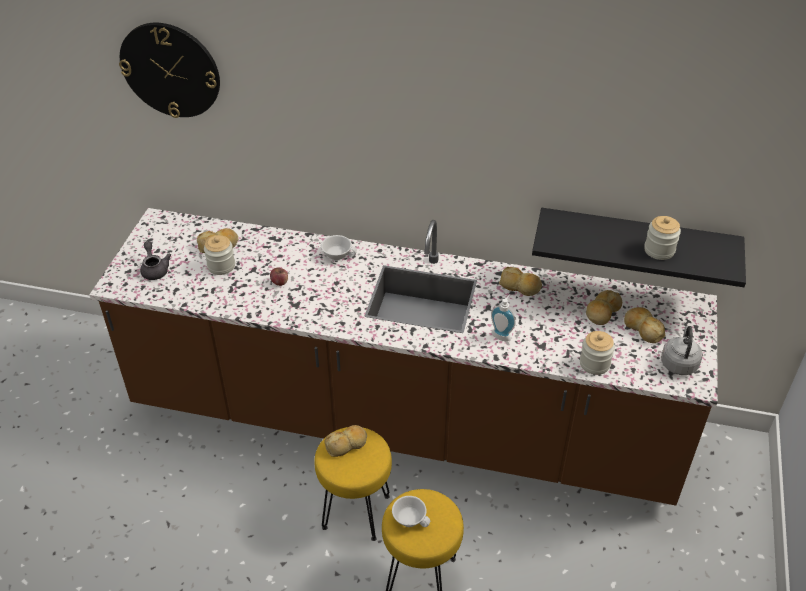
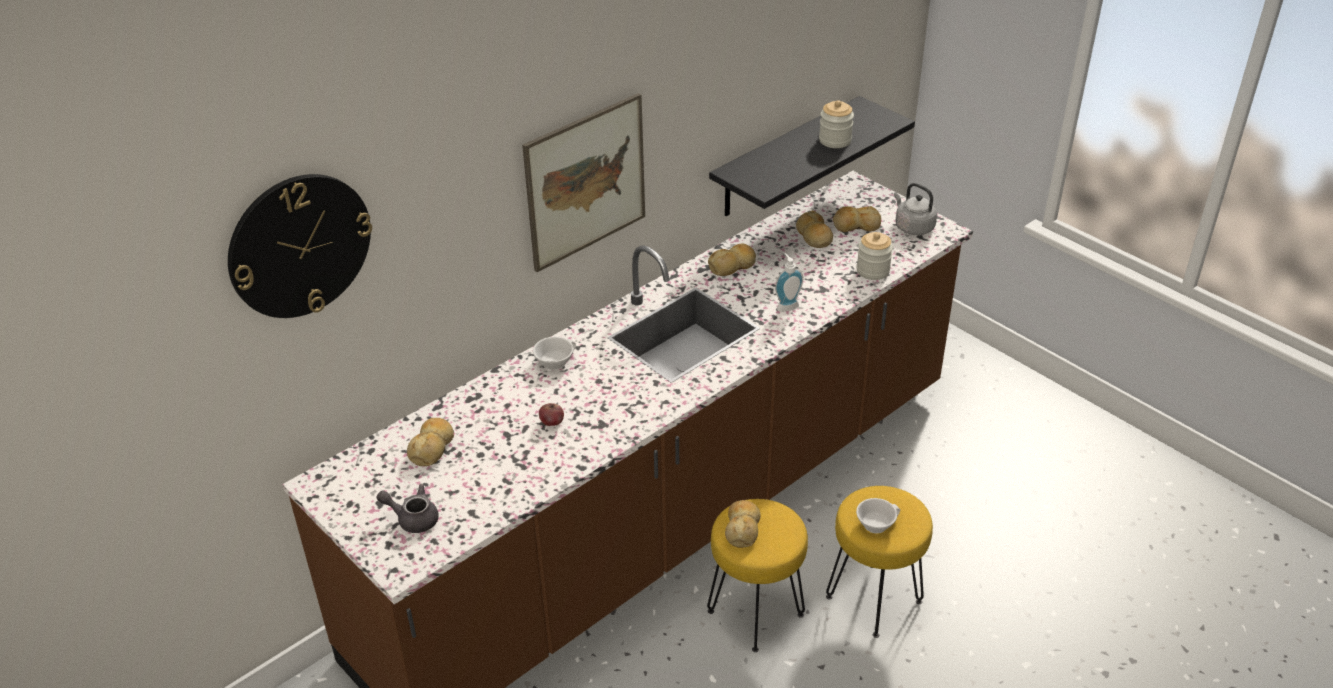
camera: 55 degrees left, 5 degrees down
jar [204,235,235,275] -> none
none -> picture [522,93,645,272]

